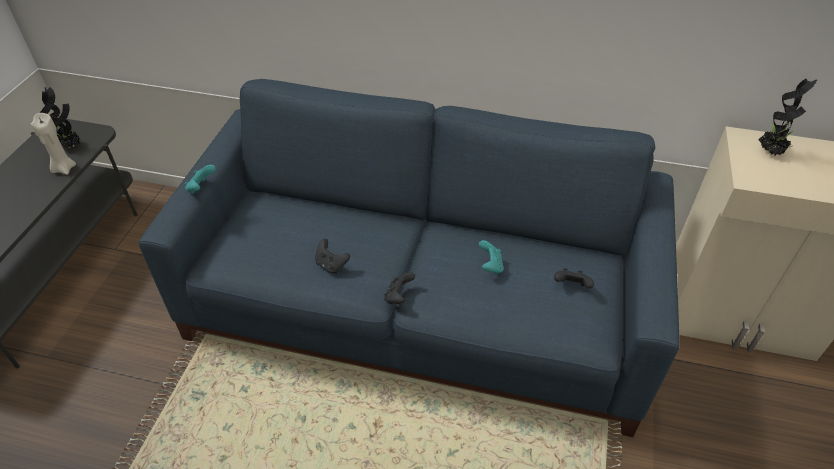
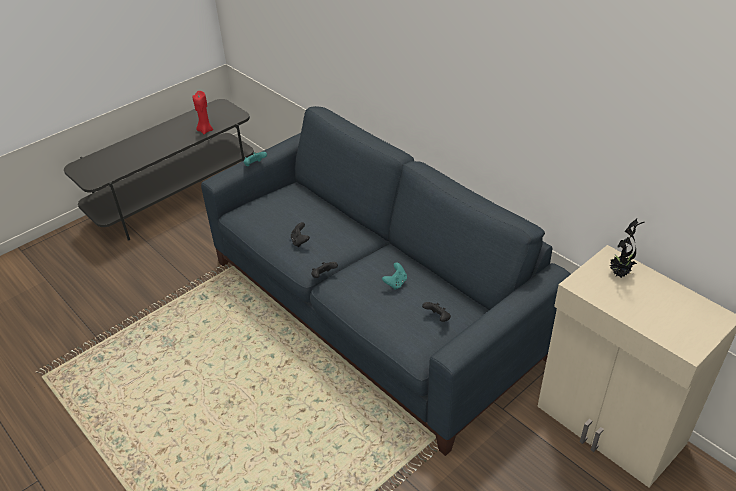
camera: 35 degrees right, 5 degrees down
beige candle [31,113,76,175] -> red candle [192,91,213,135]
potted plant [40,87,80,148] -> none

